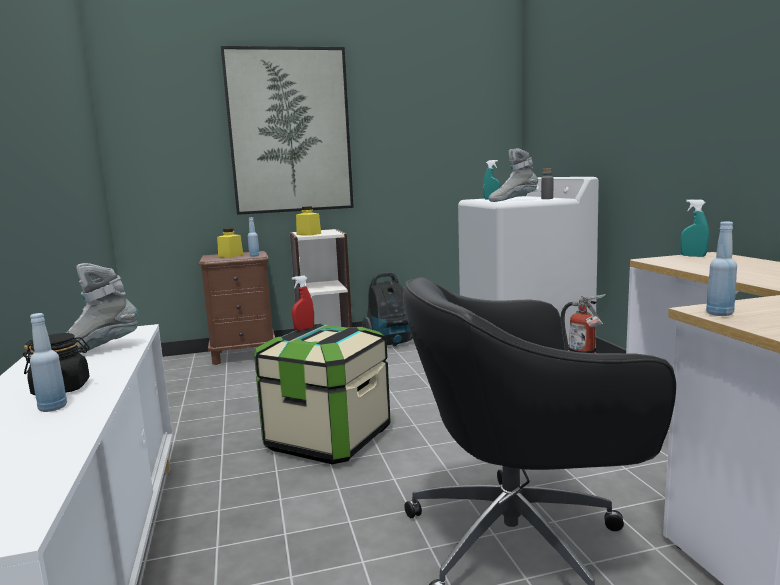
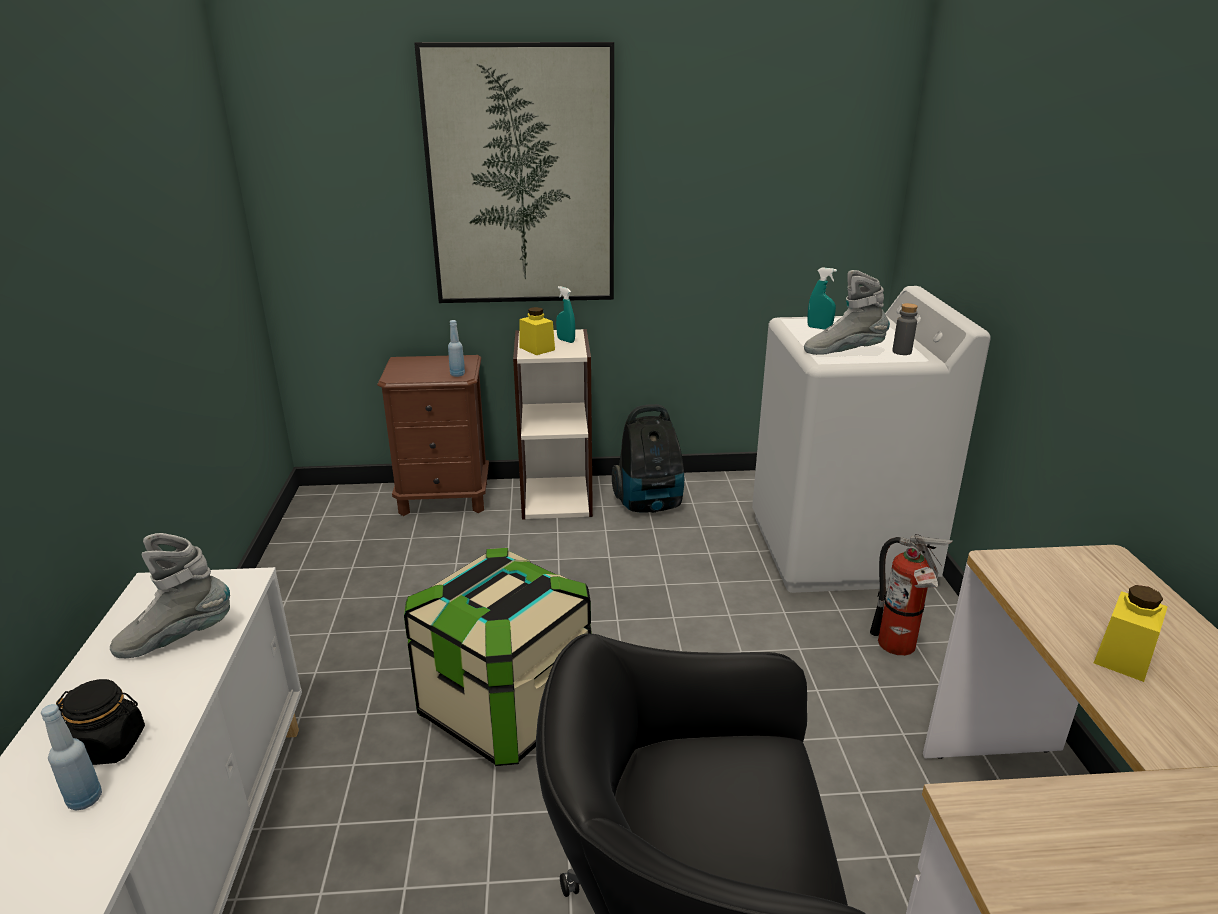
camera: 10 degrees right, 15 degrees up
yellow jar [217,228,243,258] -> yellow jar moved to [1094,585,1168,682]
red spray bottle [292,276,314,331] -> none
turquoise spray bottle [680,199,709,257] -> turquoise spray bottle moved to [556,286,575,343]
blue bottle [706,222,737,316] -> none

